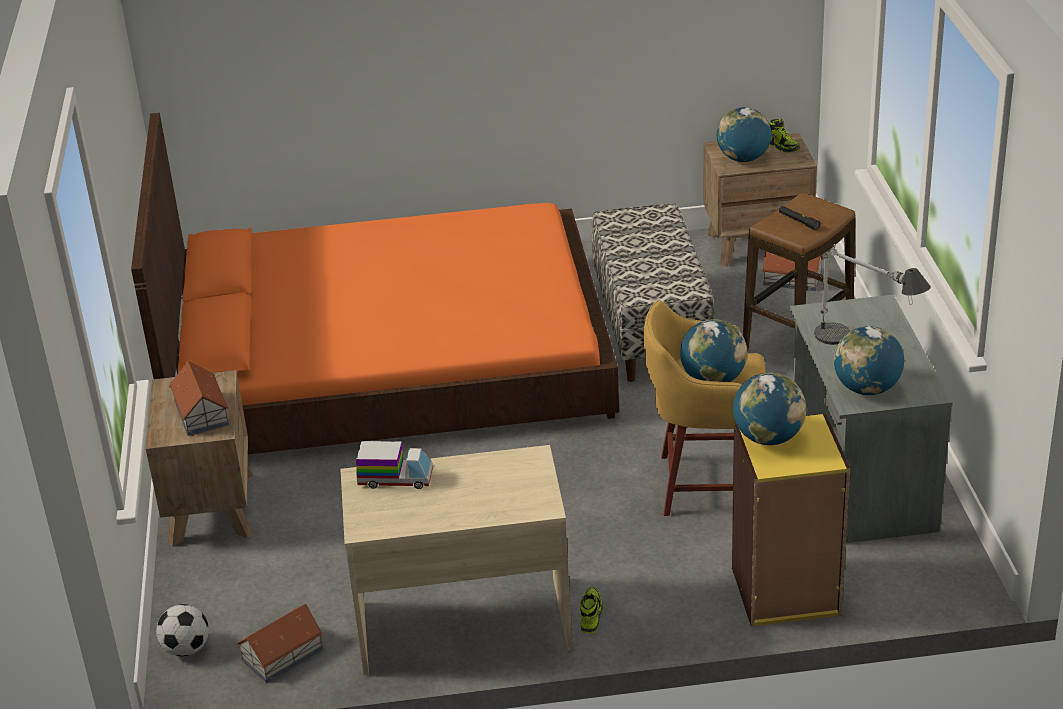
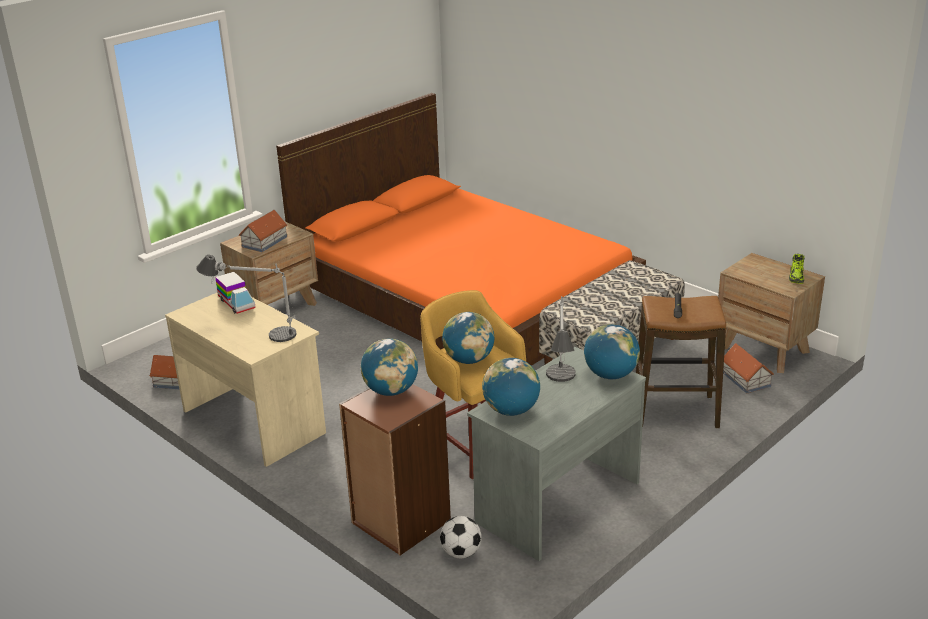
camera: 50 degrees right, 5 degrees down
football [156,604,209,656] -> football moved to [440,516,482,558]
shoe [580,587,603,633] -> none
globe [717,107,771,162] -> globe moved to [584,324,640,379]
yellow bookcase [732,413,850,627] -> brown bookcase [339,384,451,555]
none -> table lamp [196,255,297,342]

